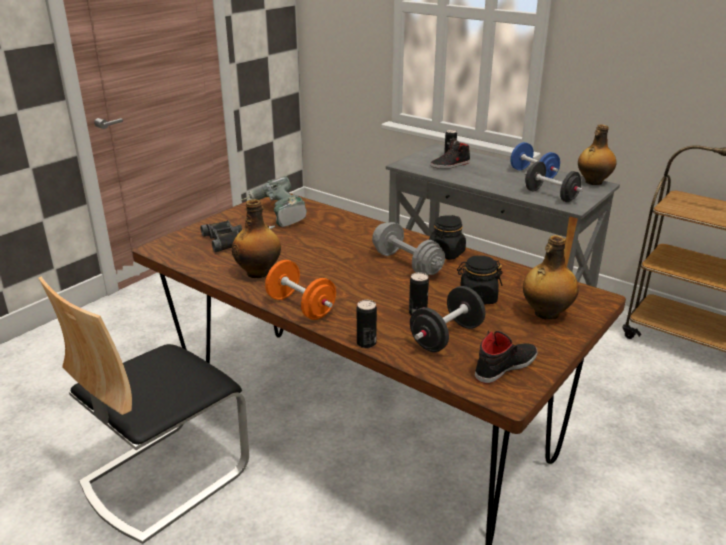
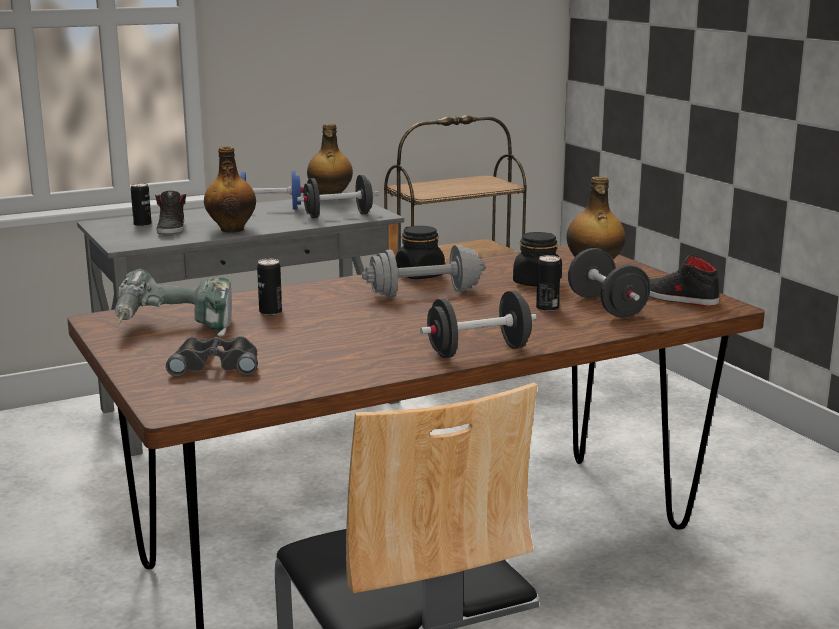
camera: 65 degrees left, 10 degrees down
bottle [232,199,281,278] -> bottle moved to [204,146,256,233]
orange dumbbell [265,260,336,320] -> black dumbbell [420,291,537,358]
can [357,300,377,348] -> can moved to [257,259,282,315]
black shoe [475,330,538,383] -> black shoe turned 45 degrees counterclockwise [649,254,720,306]

